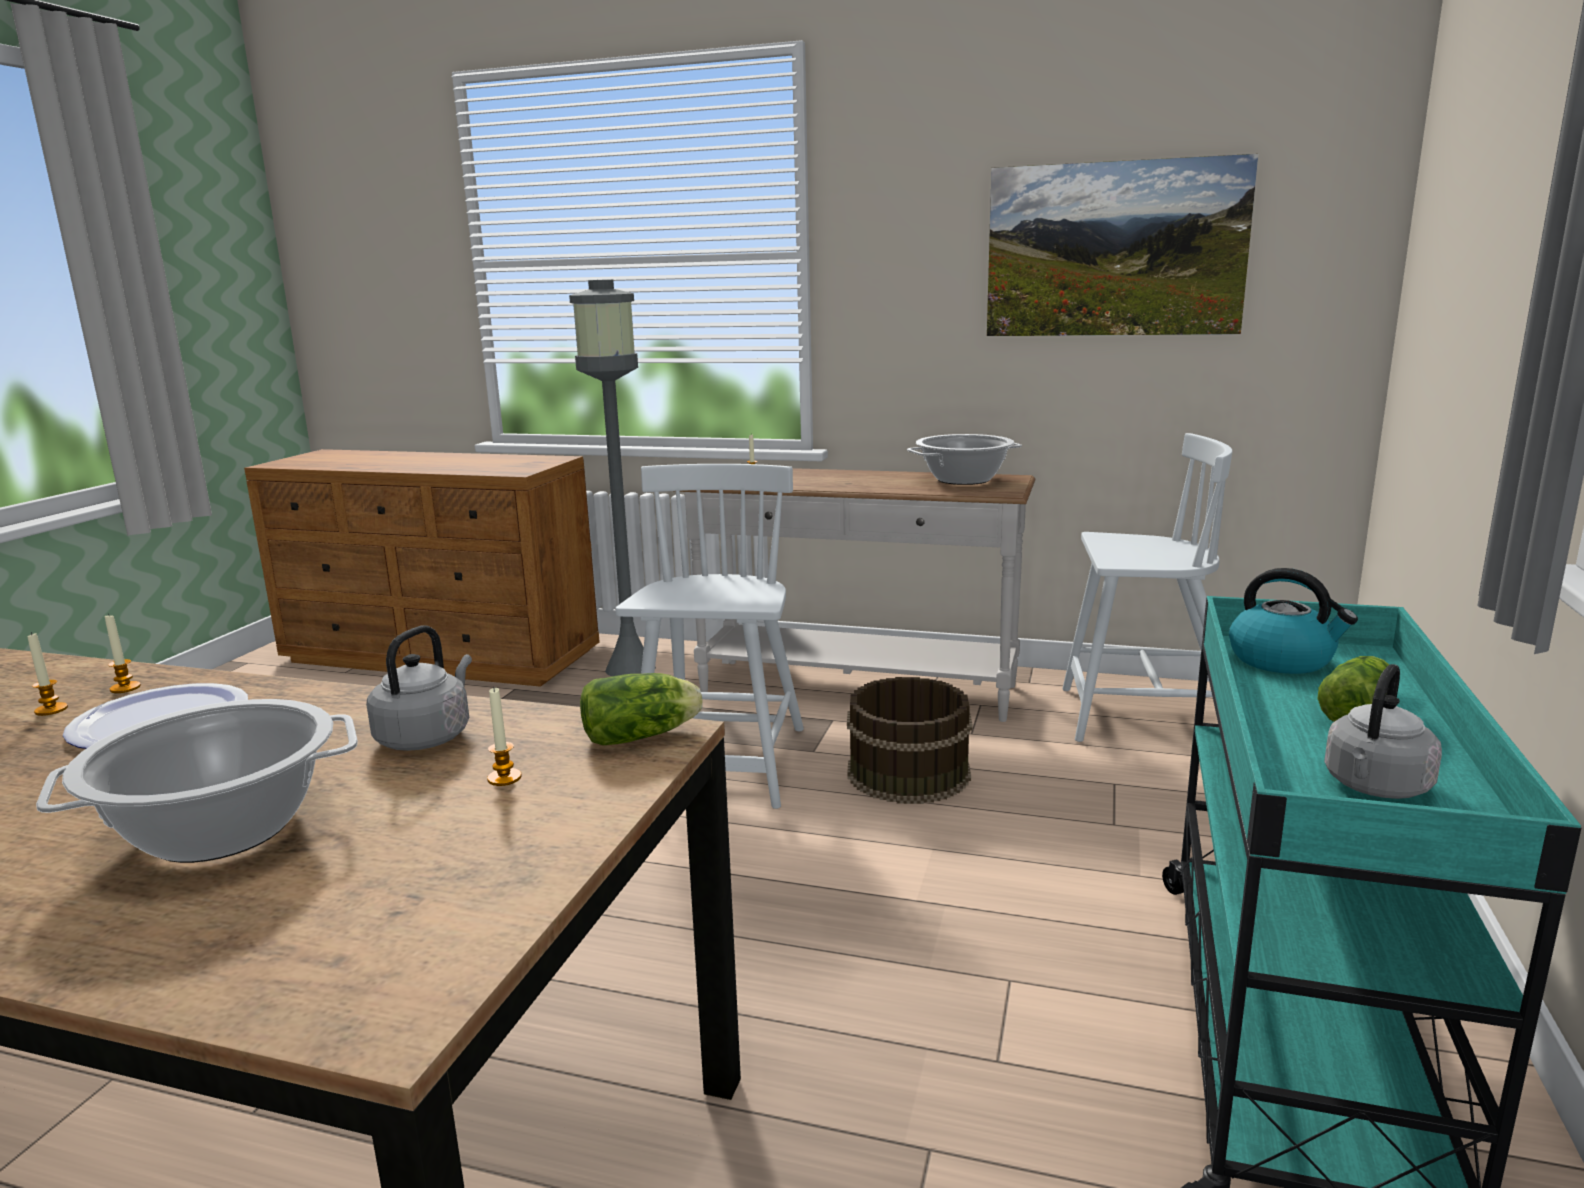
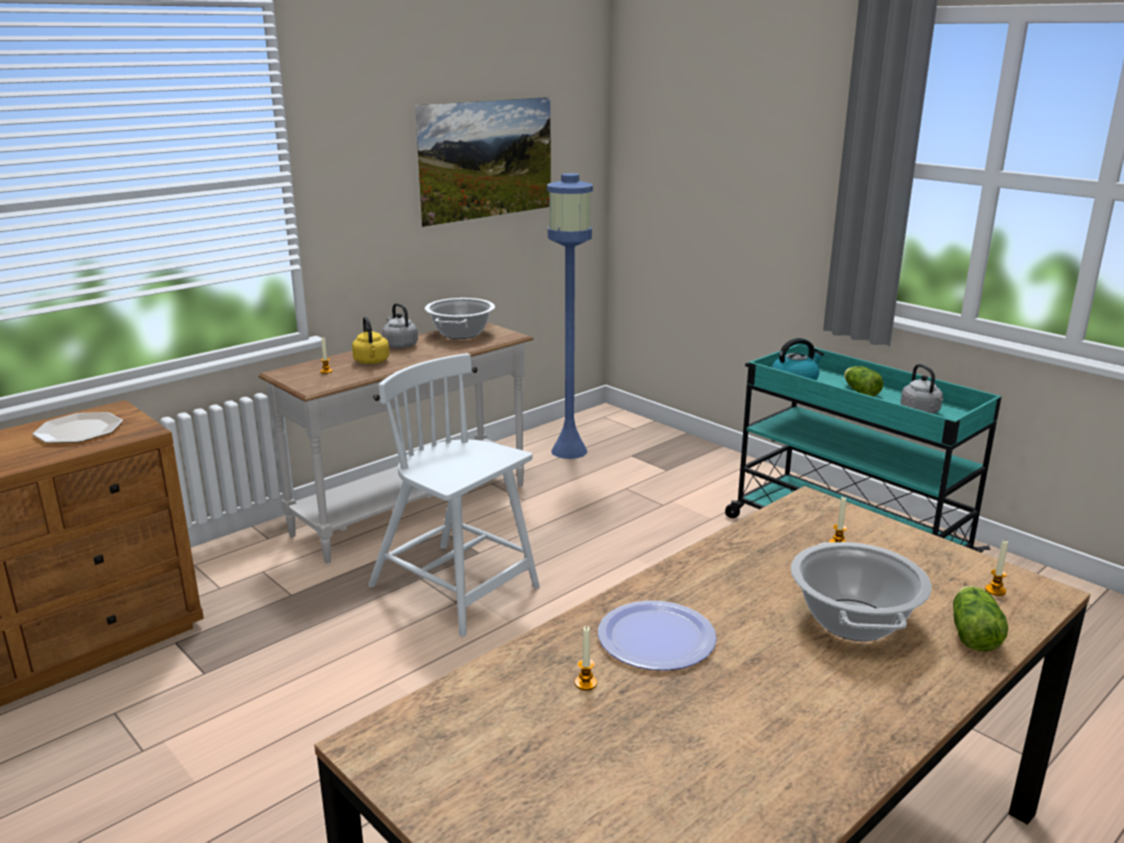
camera: 60 degrees left, 5 degrees up
candle [104,613,141,693] -> candle moved to [985,540,1008,596]
grey kettle [366,625,472,751] -> grey kettle moved to [382,303,418,348]
grey floor lamp [569,280,656,676] -> none
lettuce [580,673,703,745] -> lettuce moved to [953,586,1008,652]
brown bucket [847,677,972,804] -> none
white chair [1062,433,1232,742] -> blue floor lamp [547,173,593,459]
none -> plate [32,412,123,443]
none -> yellow kettle [352,317,390,364]

